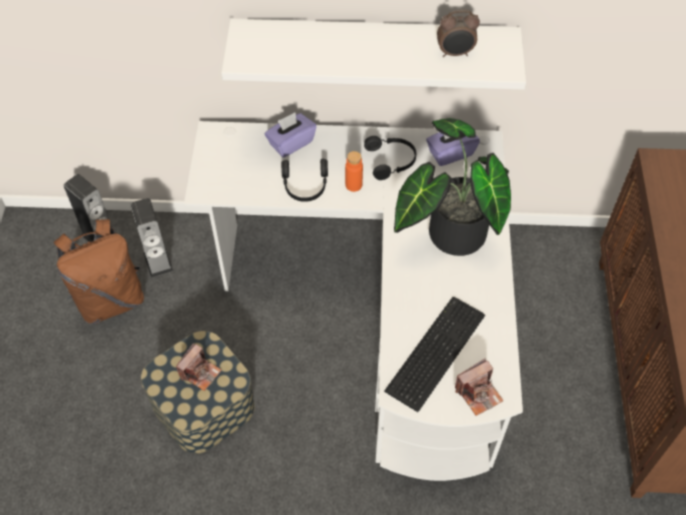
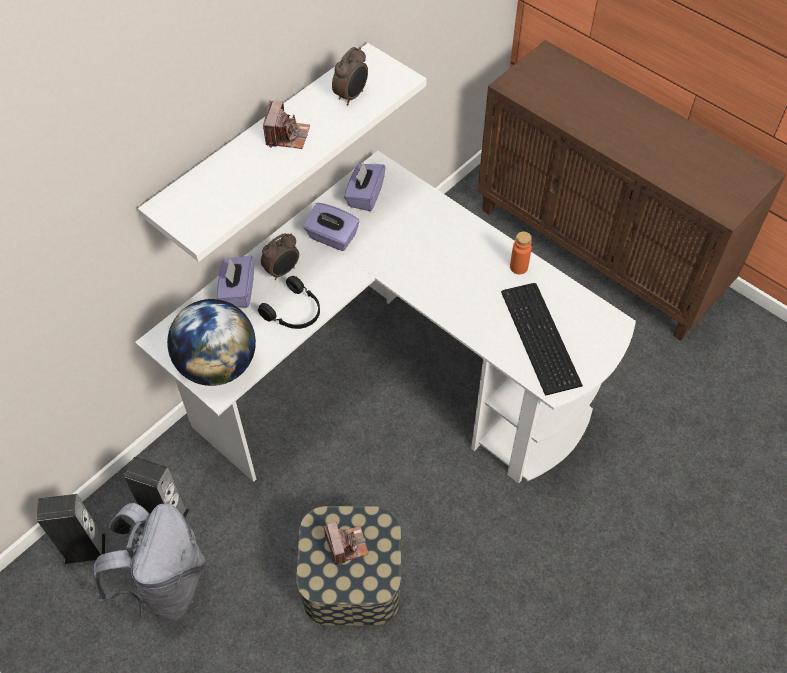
camera: 50 degrees left, 0 degrees up
brown backpack [54,219,144,324] -> grey backpack [93,503,205,622]
orange bottle [345,151,363,192] -> orange bottle moved to [510,232,532,274]
black headphones [364,136,416,180] -> purple tissue box [303,203,360,251]
potted plant [394,118,511,256] -> none
camera [455,358,504,416] -> camera moved to [263,100,310,149]
none -> globe [167,299,256,386]
none -> alarm clock [261,233,299,280]

